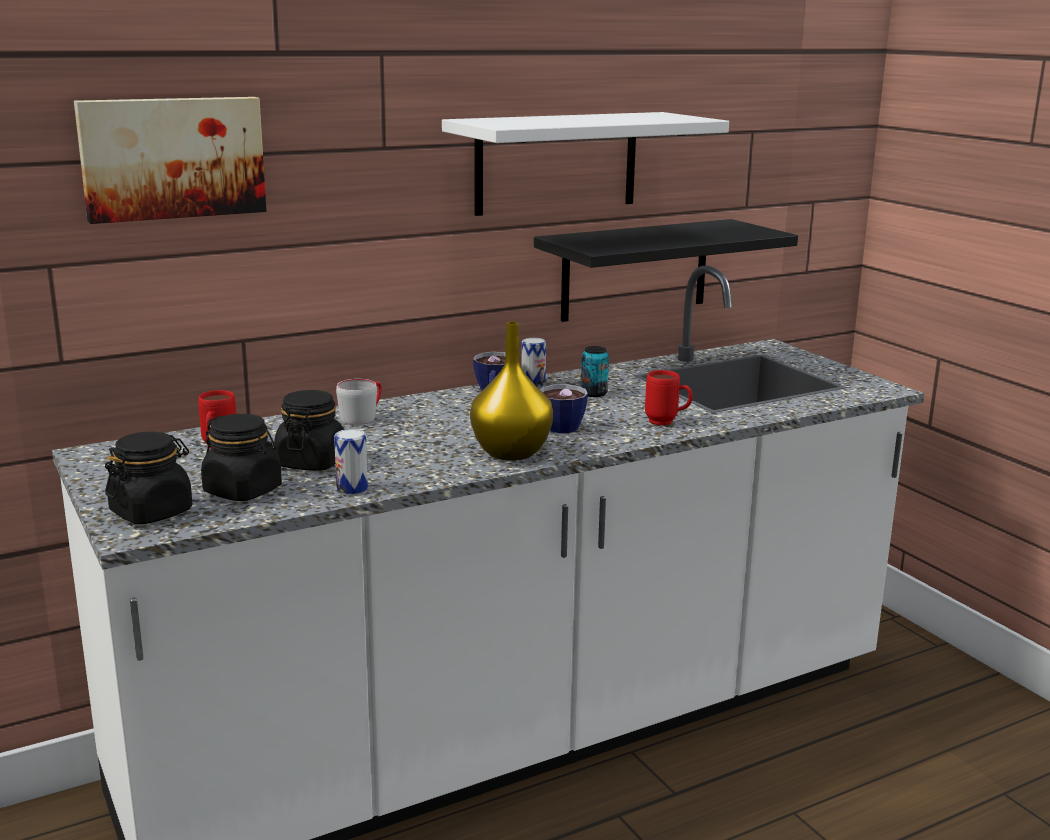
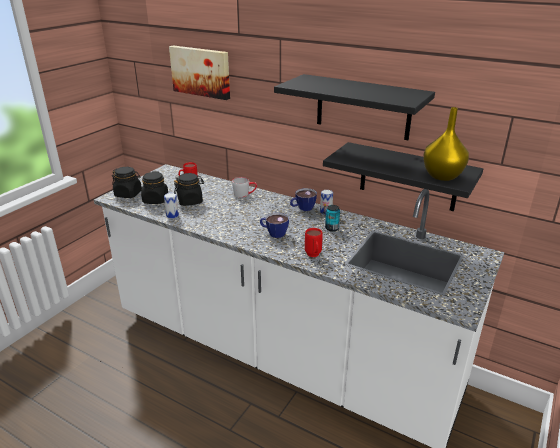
camera: 60 degrees right, 10 degrees up
white shelf [442,112,729,216] -> black shelf [274,74,435,140]
yellow vase [470,322,553,461] -> yellow vase moved to [423,107,469,181]

